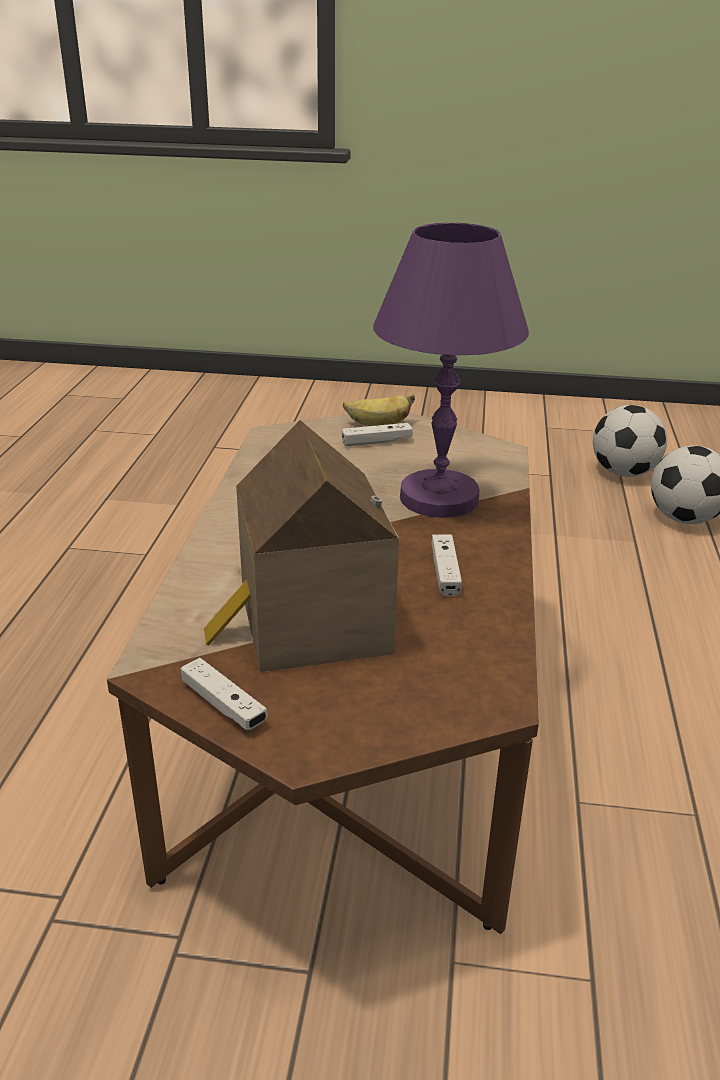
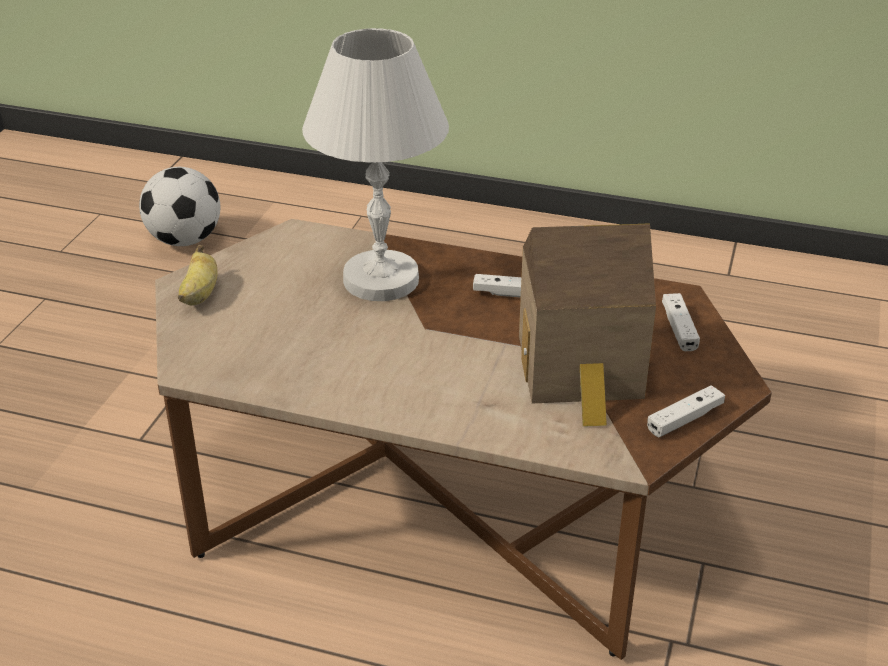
camera: 80 degrees left, 5 degrees up
white game controller [342,423,413,446] -> white game controller moved to [662,293,700,351]
purple table lamp [373,223,529,518] -> white table lamp [302,28,449,301]
football [593,405,667,477] -> none

